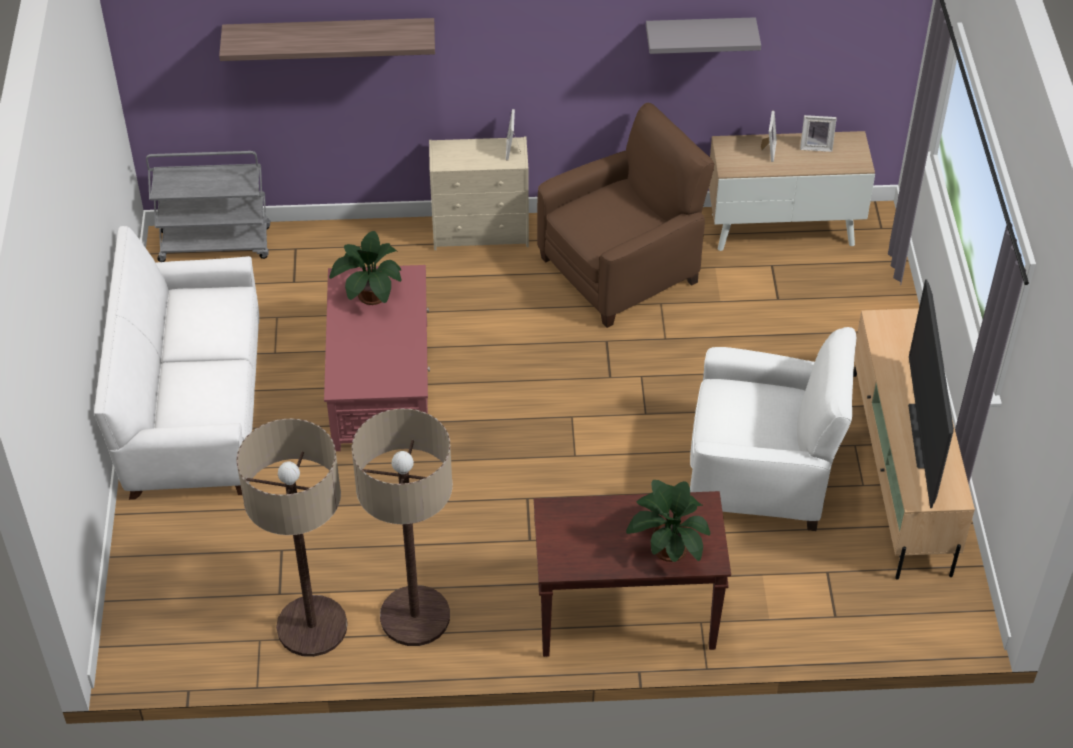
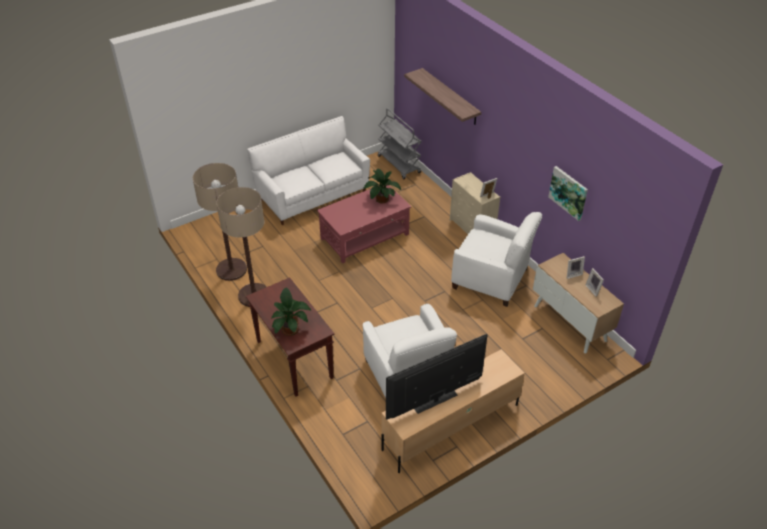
camera: 60 degrees right, 5 degrees down
brown armchair [537,103,714,328] -> white armchair [451,212,542,307]
grey shelf [646,17,761,54] -> picture [548,166,588,221]

